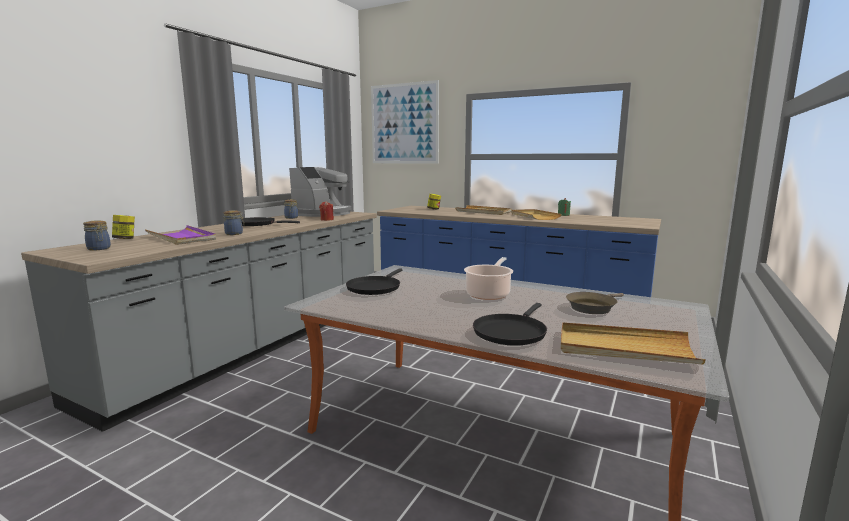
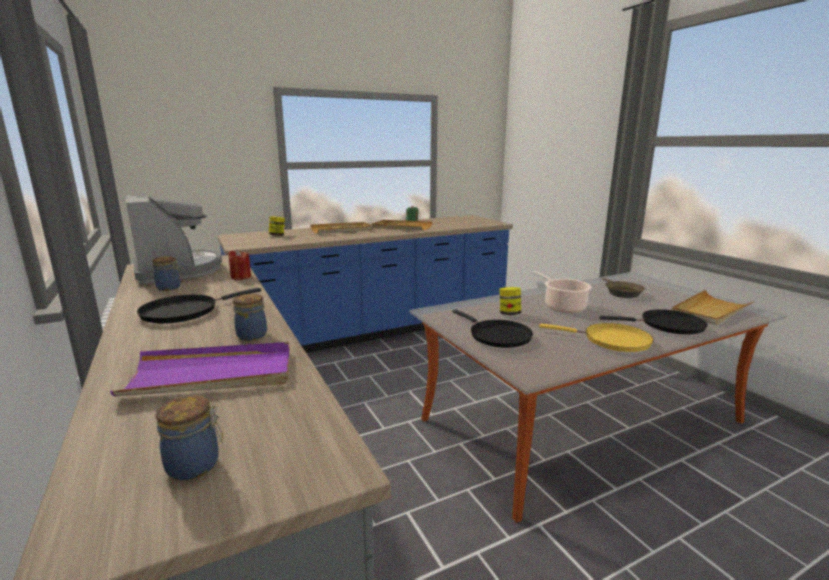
camera: 55 degrees left, 5 degrees up
jar [112,215,135,239] -> jar moved to [499,287,521,315]
picture [371,80,439,164] -> none
black frying pan [473,303,547,346] -> black frying pan turned 60 degrees counterclockwise [599,309,708,335]
none -> yellow frying pan [539,323,654,352]

